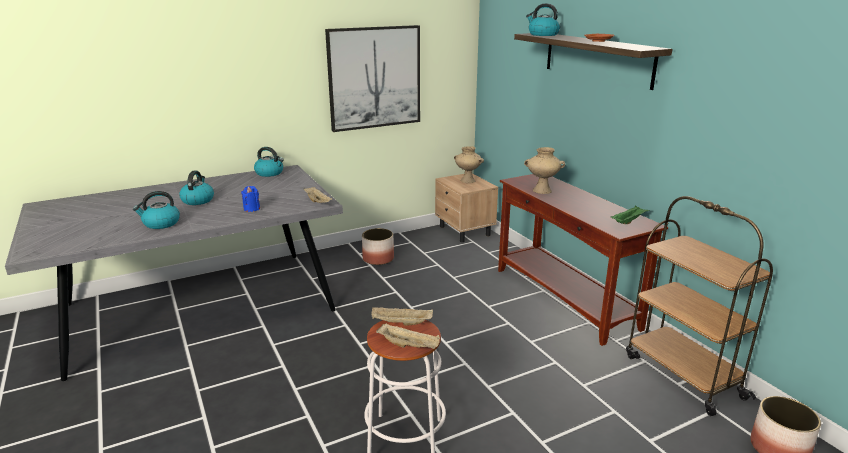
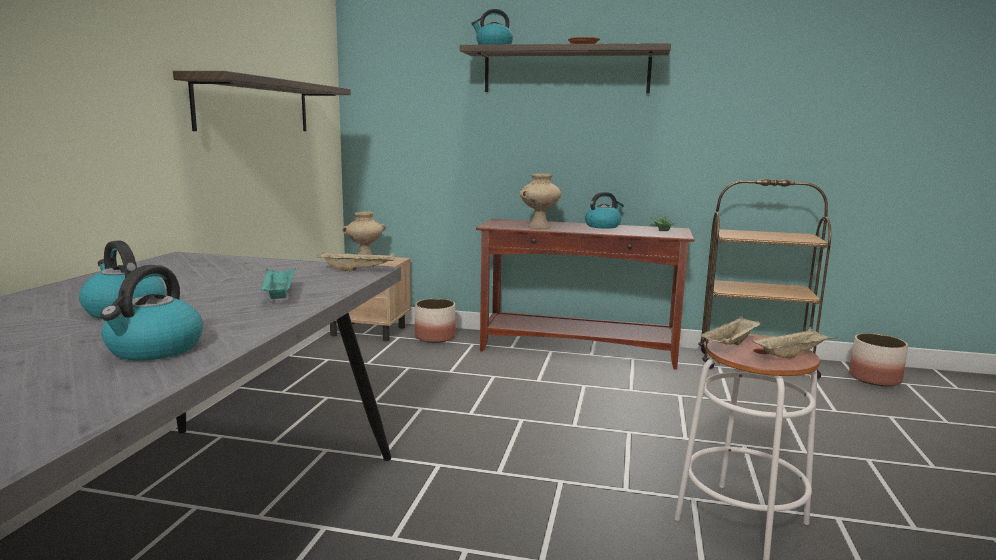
camera: 50 degrees left, 10 degrees down
blue candle [241,186,260,212] -> turquoise tray [260,268,296,299]
kettle [254,147,284,177] -> kettle moved to [585,192,624,229]
picture [325,25,420,132] -> shelf [173,71,351,131]
planter [362,228,394,265] -> planter moved to [415,299,456,343]

